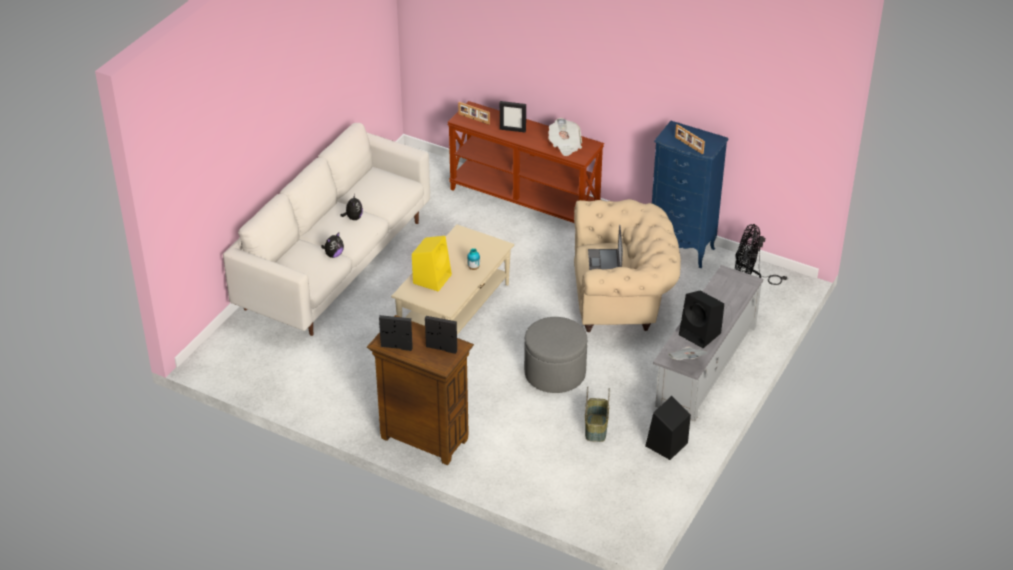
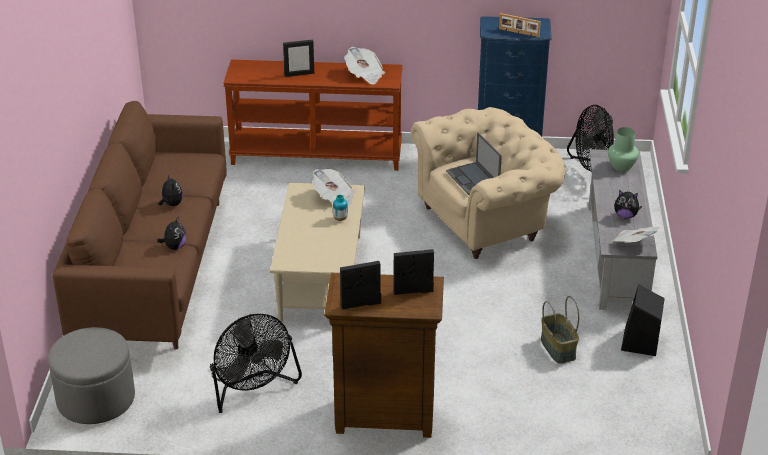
camera: 25 degrees left, 5 degrees down
white sofa [223,123,430,336] -> brown sofa [53,101,227,349]
yellow speaker [412,236,452,292] -> none
picture frame [458,102,490,125] -> none
grey ottoman [524,317,587,393] -> grey ottoman moved to [48,327,135,424]
black speaker [679,291,724,348] -> plush toy [614,190,642,219]
none -> black fan [210,314,302,413]
none -> newspaper [312,169,355,207]
none -> green vase [608,127,639,171]

